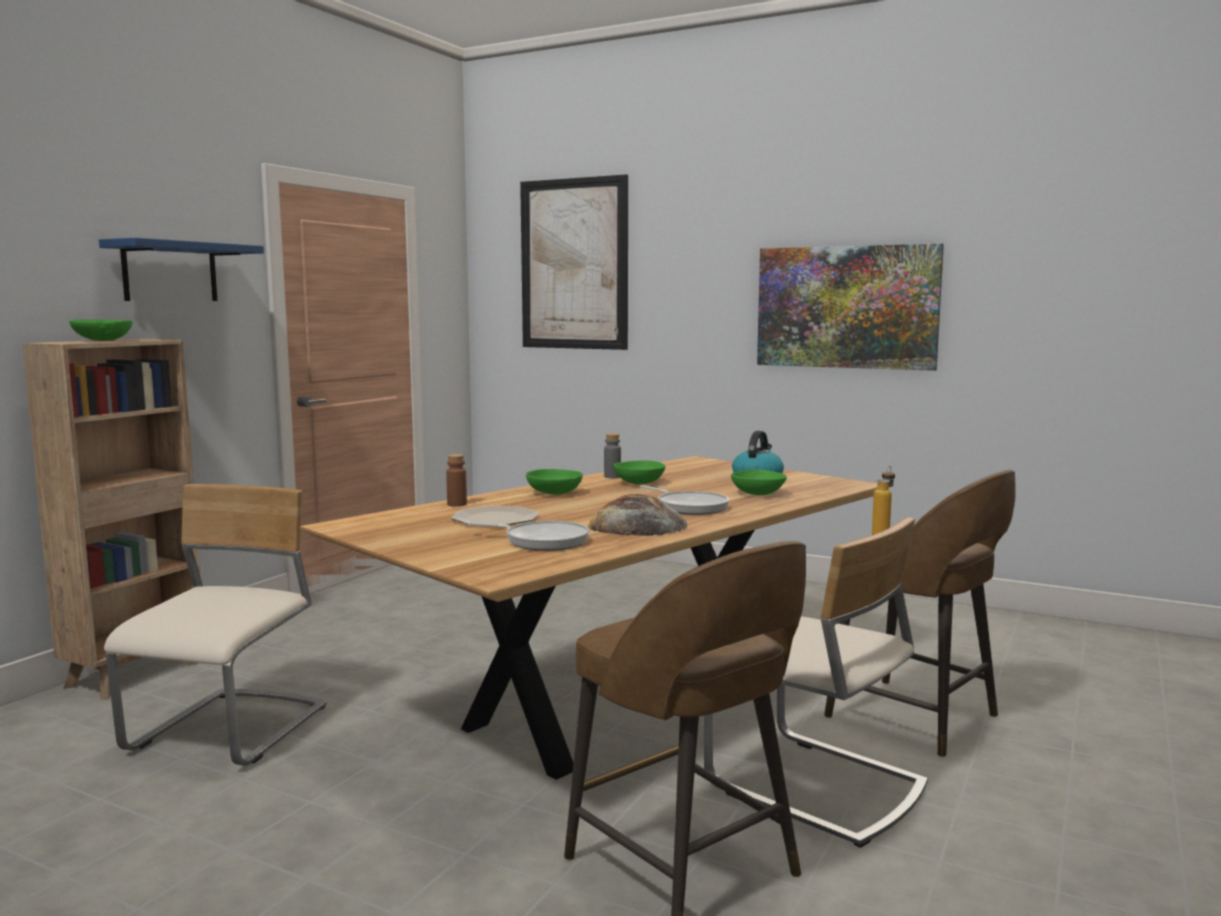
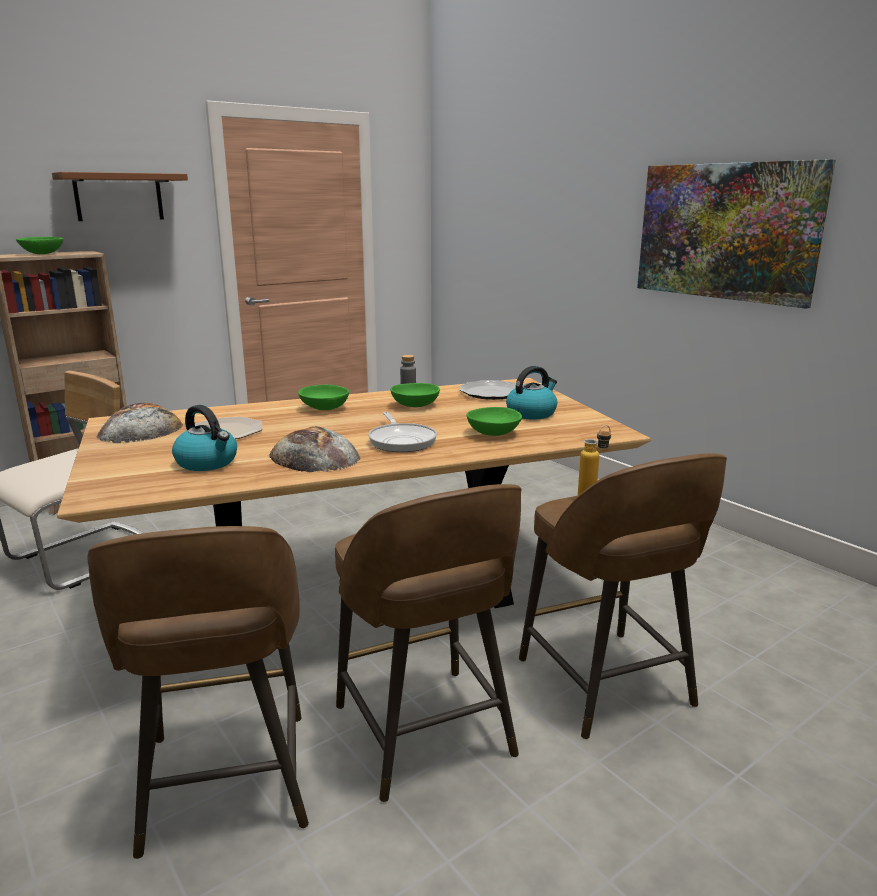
camera: 25 degrees right, 10 degrees up
blue shelf [99,238,264,301] -> brown shelf [52,172,188,221]
brown bottle [446,454,467,507] -> none
frying pan [468,521,589,551] -> kettle [172,405,237,471]
picture [520,174,628,350] -> none
beige chair [703,517,928,848] -> brown stool [335,484,521,802]
none -> bread [97,403,183,443]
none -> plate [460,380,516,400]

